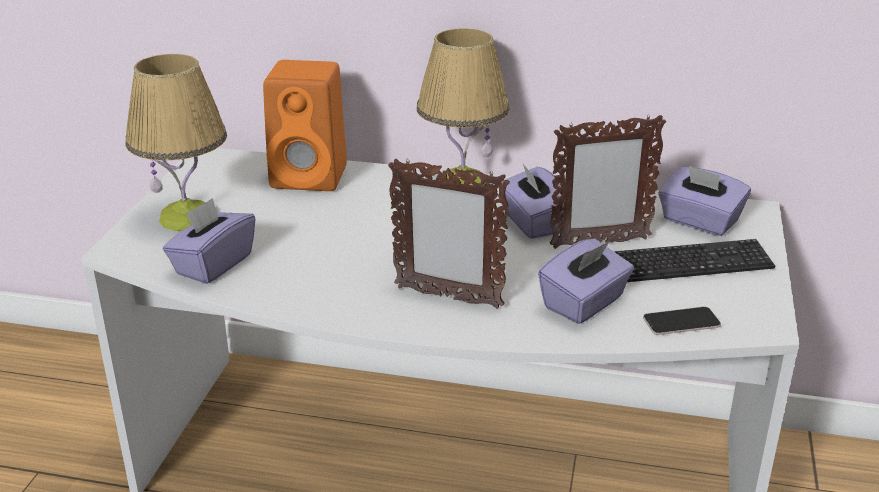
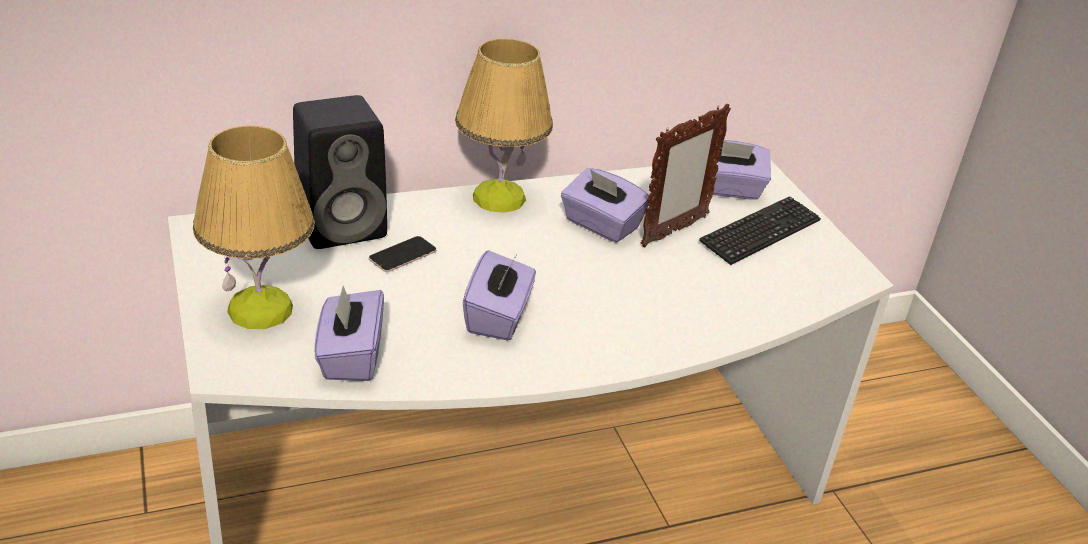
camera: 35 degrees left, 5 degrees up
orange speaker [263,60,347,191] -> black speaker [293,95,387,249]
picture frame [388,159,510,309] -> none
purple tissue box [538,238,634,324] -> purple tissue box moved to [463,250,536,341]
phone [643,307,721,335] -> phone moved to [369,236,437,272]

